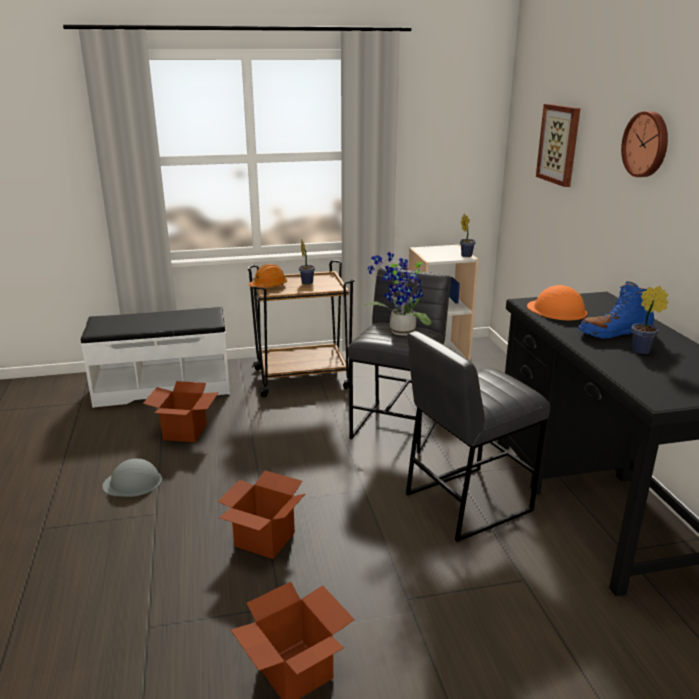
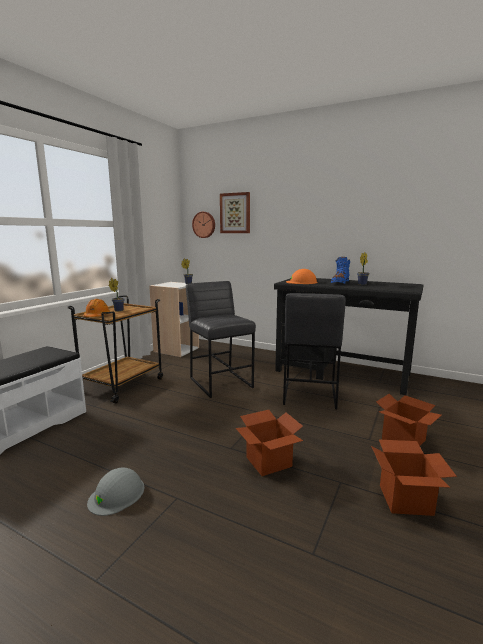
camera: 50 degrees left, 10 degrees down
cardboard box [143,381,219,442] -> cardboard box moved to [376,394,441,446]
potted plant [364,252,431,336] -> none
wall clock [621,111,668,177] -> wall clock moved to [192,212,215,238]

